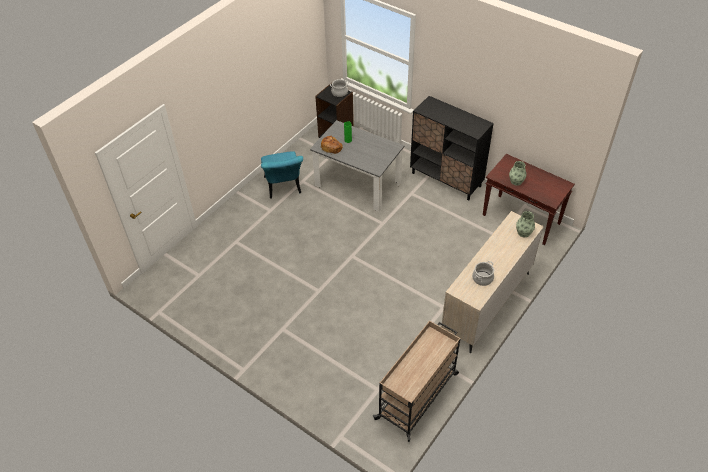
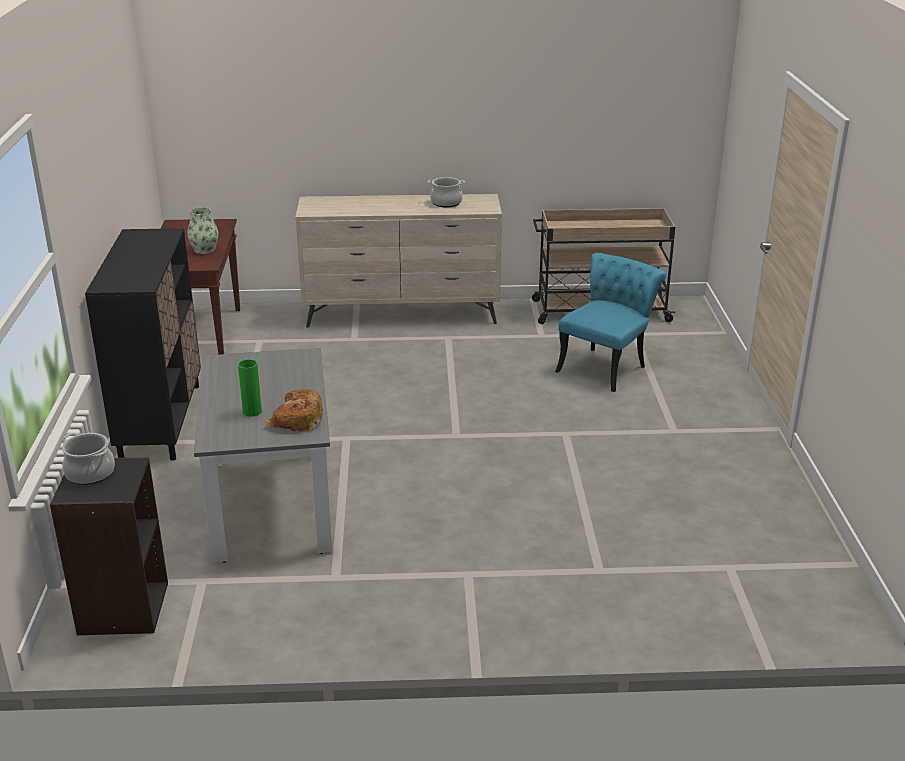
camera: 130 degrees left, 20 degrees down
turquoise chair [261,151,303,199] -> turquoise chair moved to [555,253,667,392]
vase [516,211,535,237] -> none

